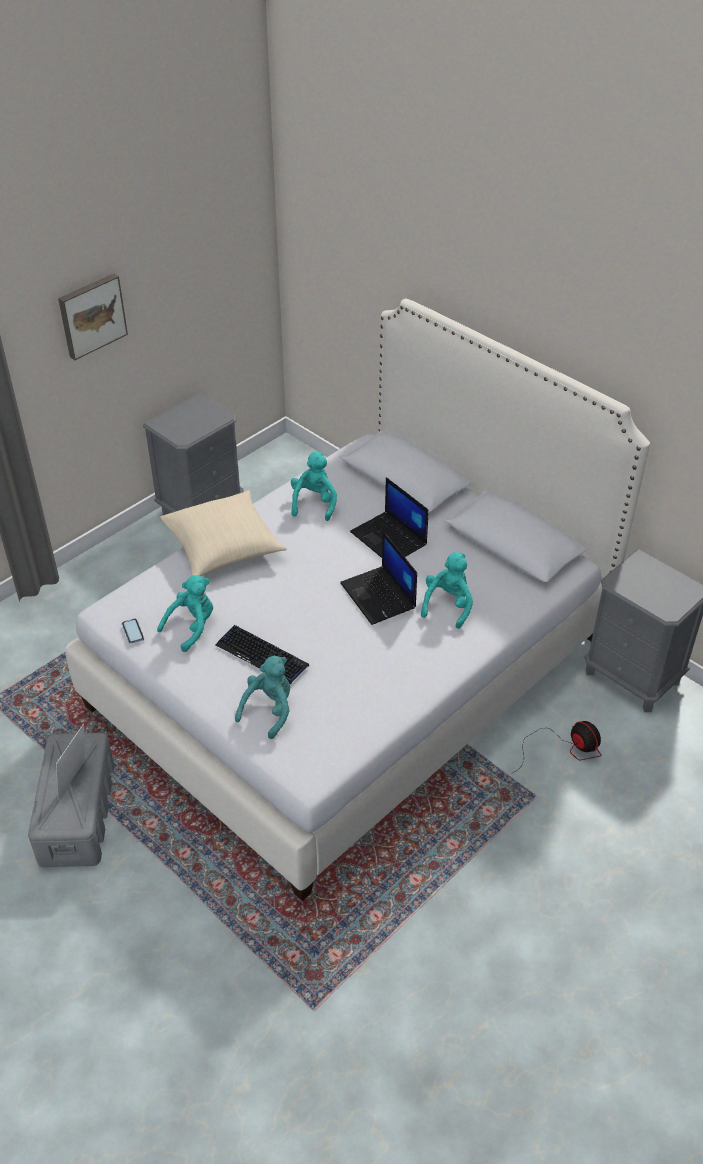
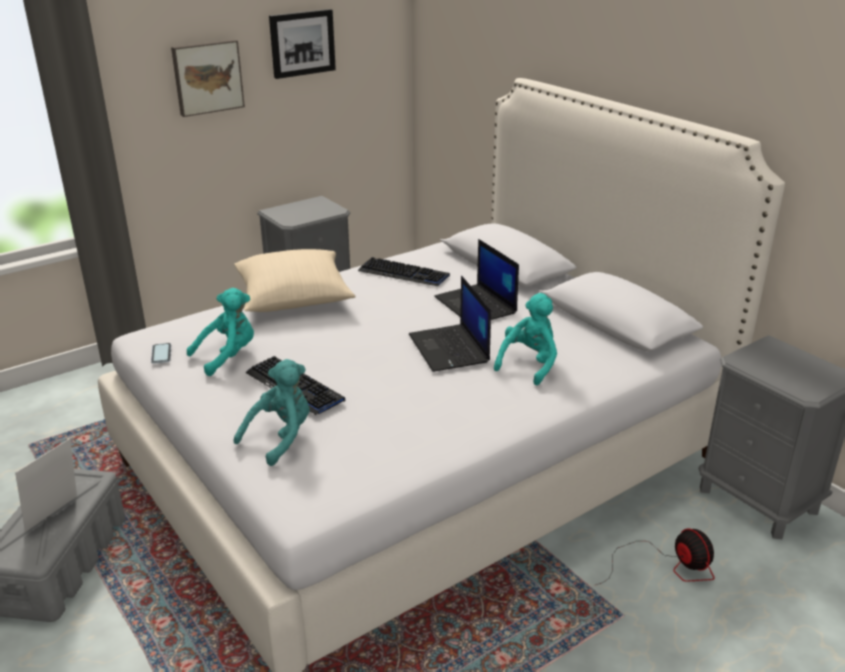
camera: 10 degrees right, 15 degrees down
turquoise plush toy [291,452,337,521] -> keyboard [358,257,450,286]
none -> picture [269,9,336,79]

